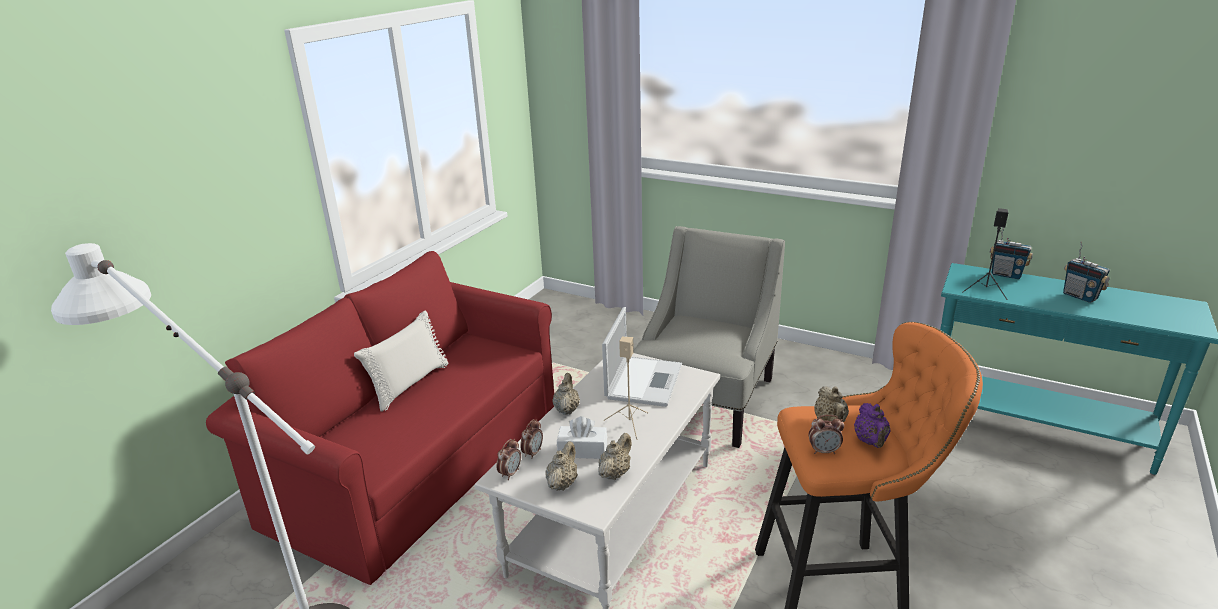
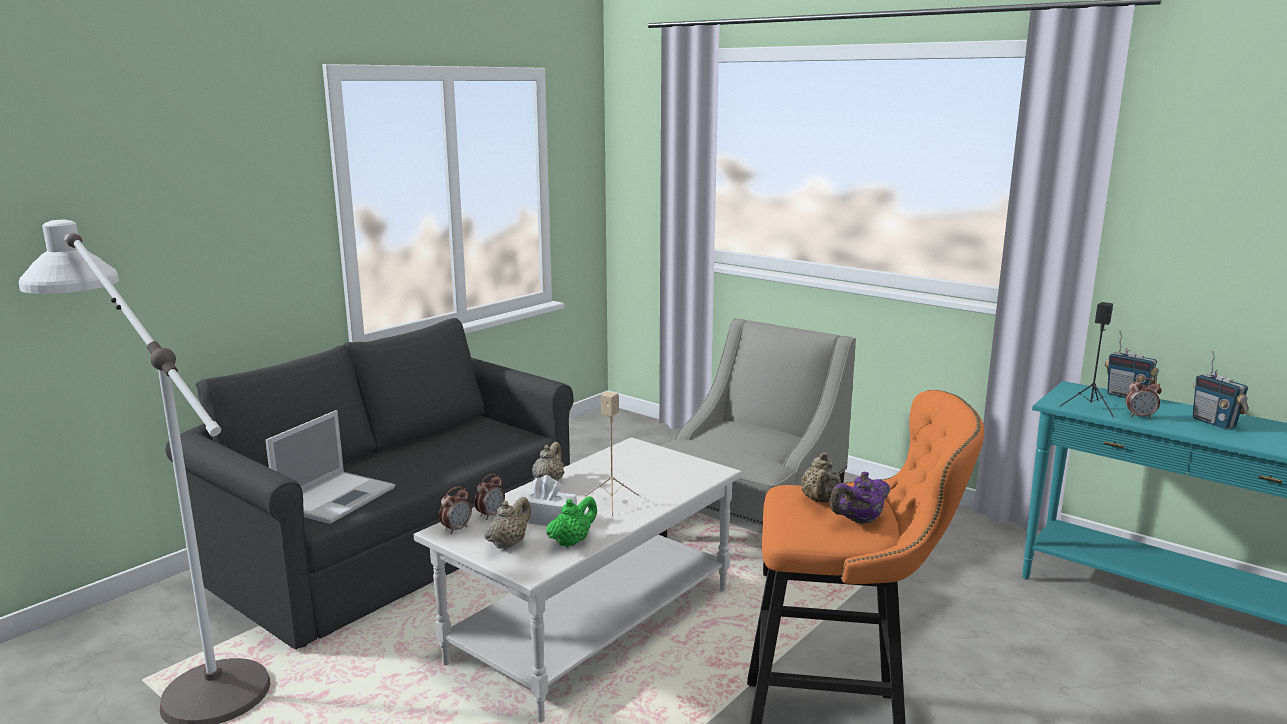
camera: 10 degrees right, 10 degrees down
red sofa [206,251,554,585] -> grey sofa [166,318,574,650]
white pillow [354,311,449,412] -> none
beige teapot [598,433,631,480] -> green teapot [546,496,597,548]
laptop [602,307,682,407] -> laptop moved to [265,410,395,524]
alarm clock [809,415,844,454] -> alarm clock moved to [1125,378,1162,419]
purple teapot [854,403,891,448] -> purple teapot turned 45 degrees clockwise [829,472,890,524]

